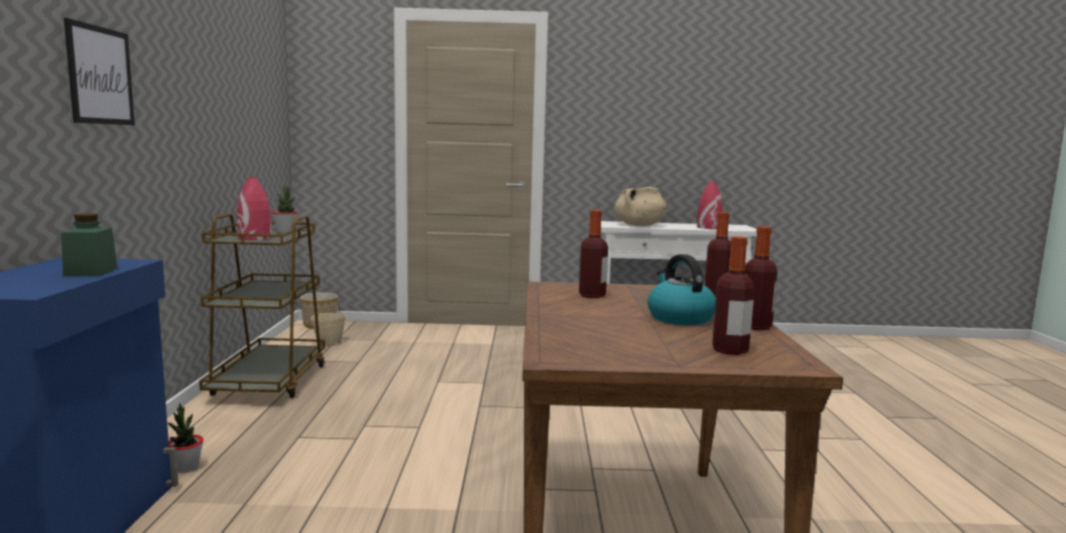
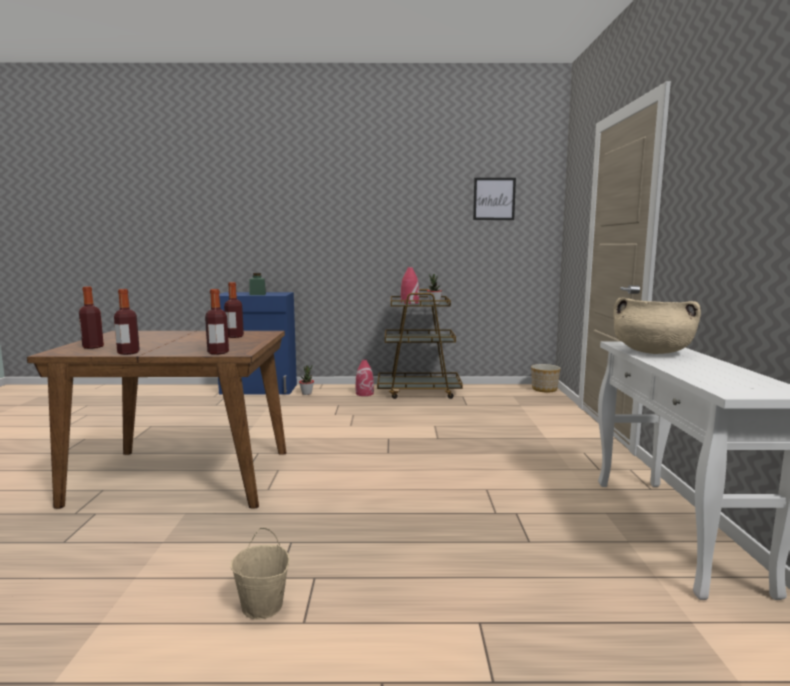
camera: 90 degrees right, 0 degrees up
picture [64,18,135,125] -> picture moved to [473,178,516,220]
beige bucket [311,298,346,347] -> beige bucket moved to [231,528,290,619]
kettle [647,254,716,325] -> none
red vase [697,181,723,229] -> red vase moved to [356,359,374,396]

